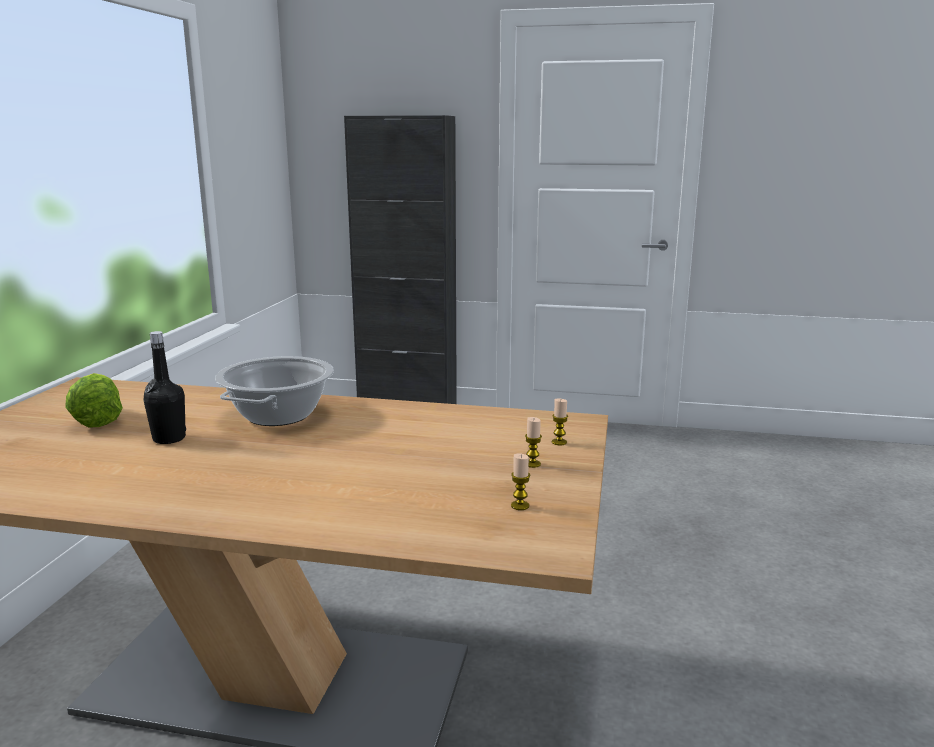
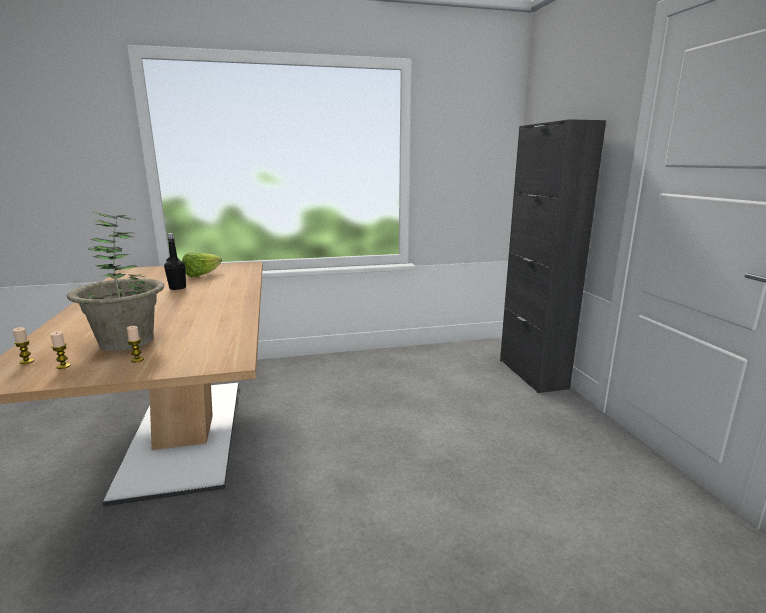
camera: 65 degrees right, 0 degrees up
cooking pot [215,356,334,426] -> none
candle [552,398,568,445] -> candle moved to [13,327,34,364]
none -> potted plant [67,211,164,351]

